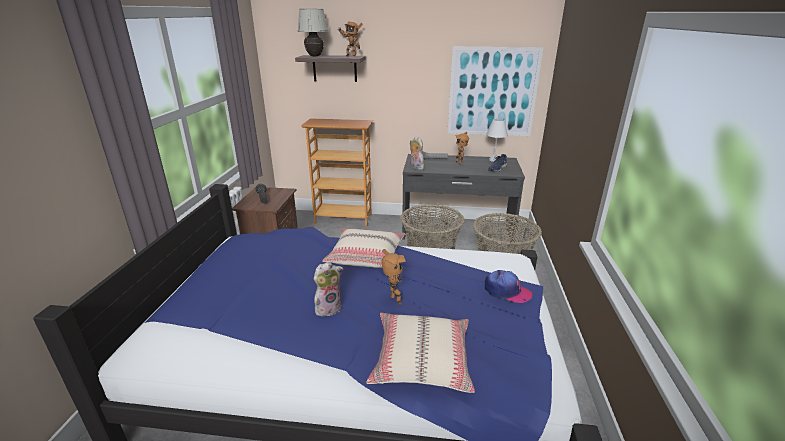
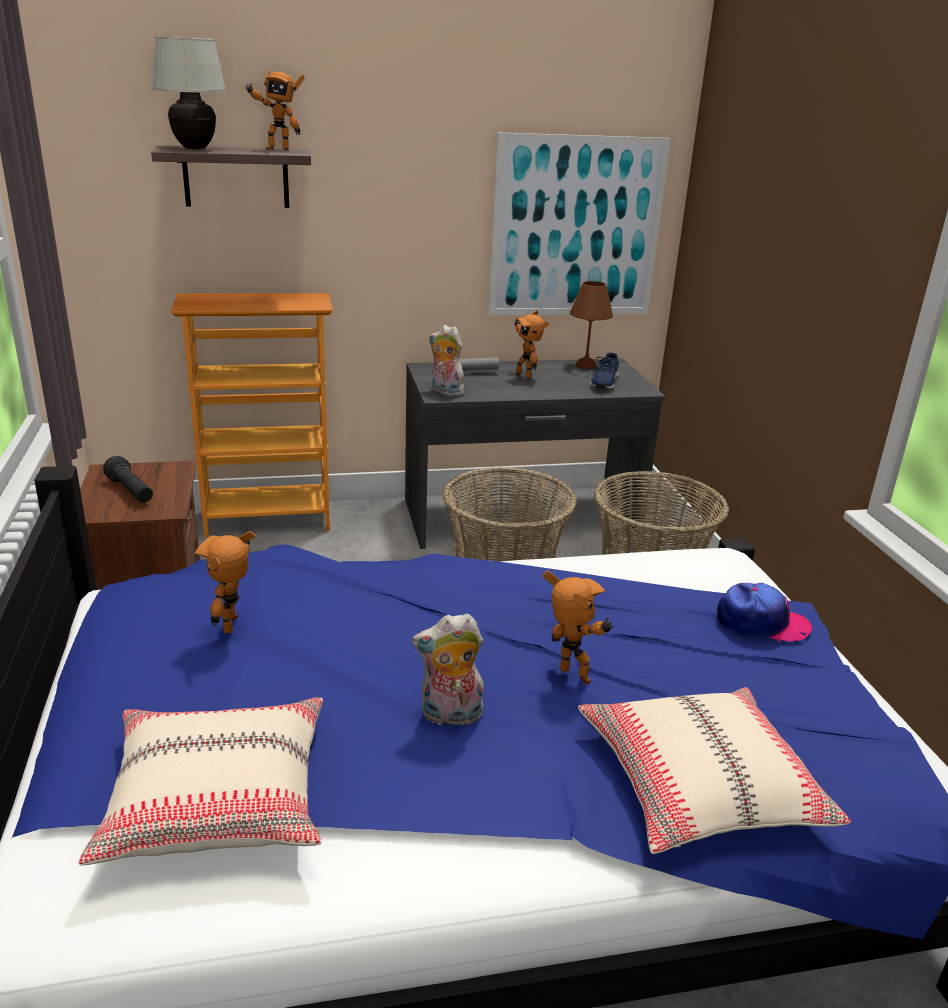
camera: 20 degrees left, 0 degrees up
plush toy [314,262,343,316] -> plush toy turned 135 degrees counterclockwise [412,614,484,725]
beige pillow [322,228,405,268] -> beige pillow moved to [79,698,323,865]
white table lamp [486,119,508,162] -> brown table lamp [570,281,613,369]
none -> toy robot [194,531,256,634]

